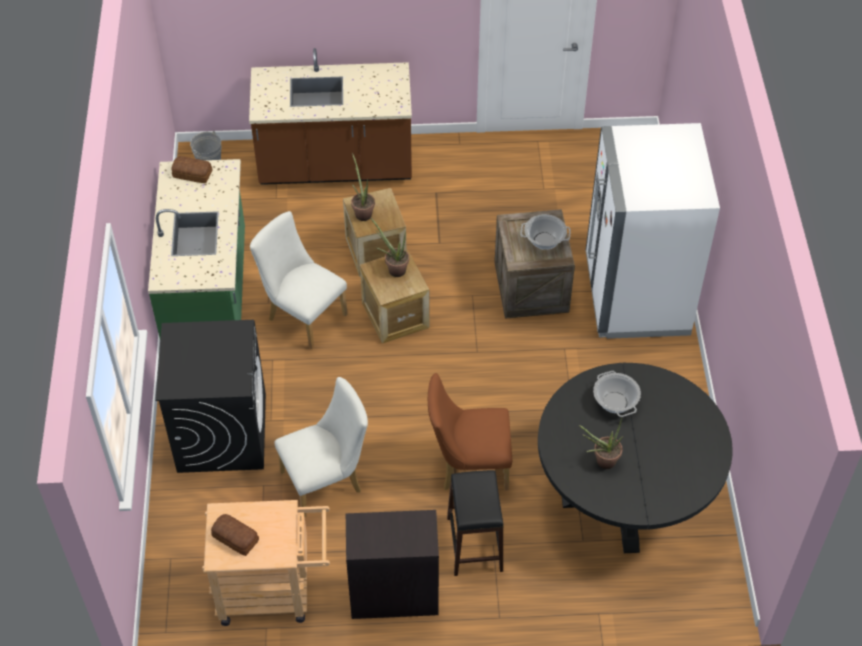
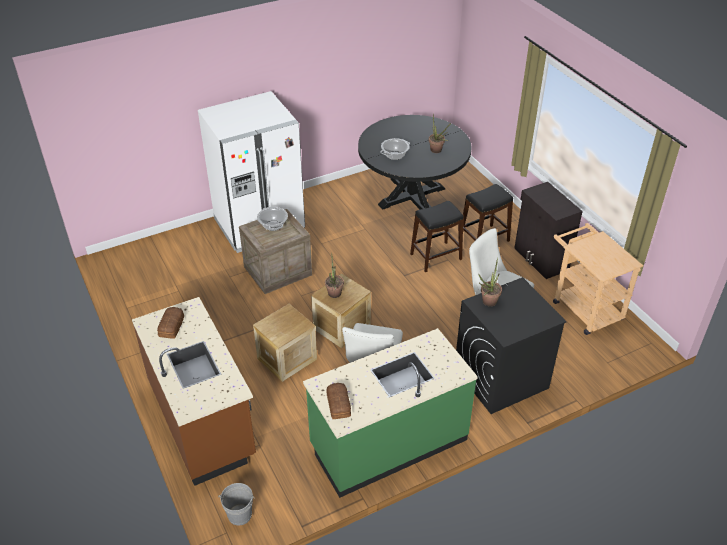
camera: 115 degrees left, 10 degrees down
bread [211,514,259,556] -> bread moved to [157,307,184,339]
potted plant [351,153,375,221] -> potted plant moved to [478,257,502,307]
brown chair [428,373,512,491] -> black stool [410,201,463,272]

